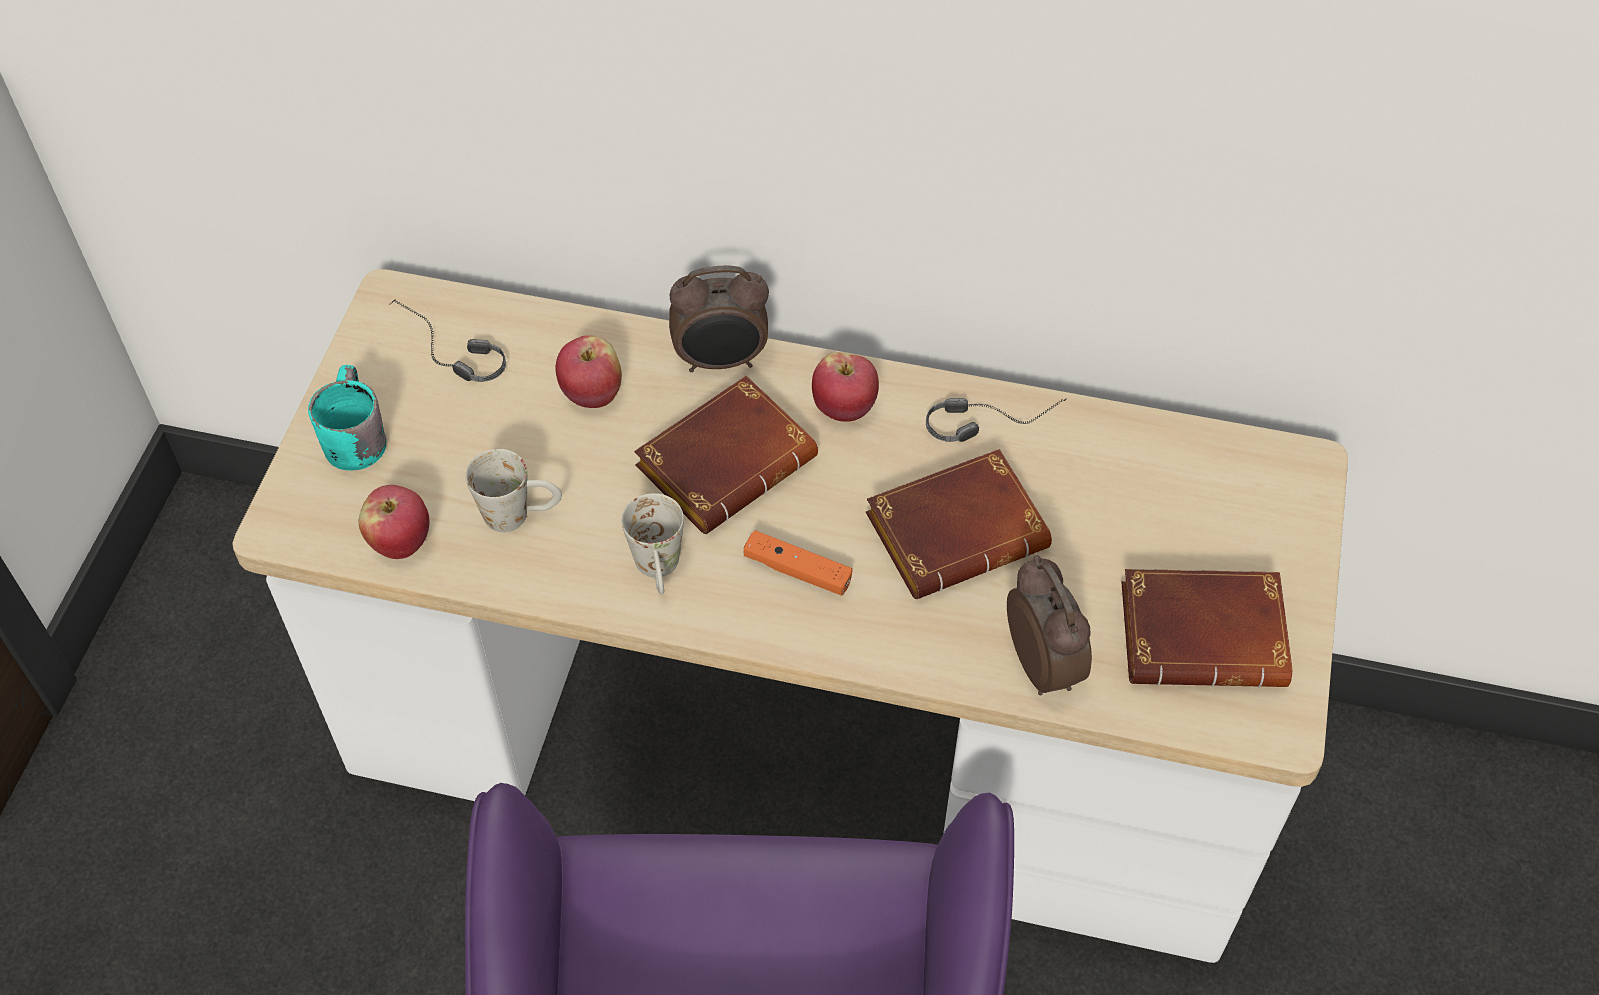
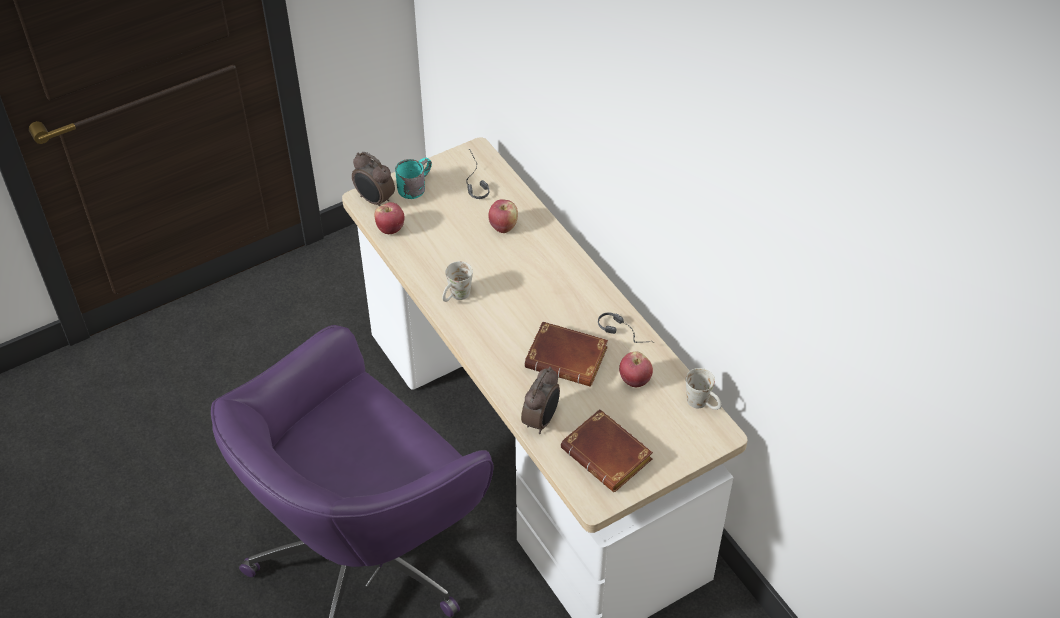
camera: 45 degrees right, 5 degrees down
white mug [465,449,562,532] -> white mug moved to [686,368,722,410]
brown book [634,376,818,534] -> none
alarm clock [669,265,769,372] -> alarm clock moved to [352,152,395,206]
orange game controller [744,530,853,596] -> none
apple [812,352,879,422] -> apple moved to [619,352,653,387]

